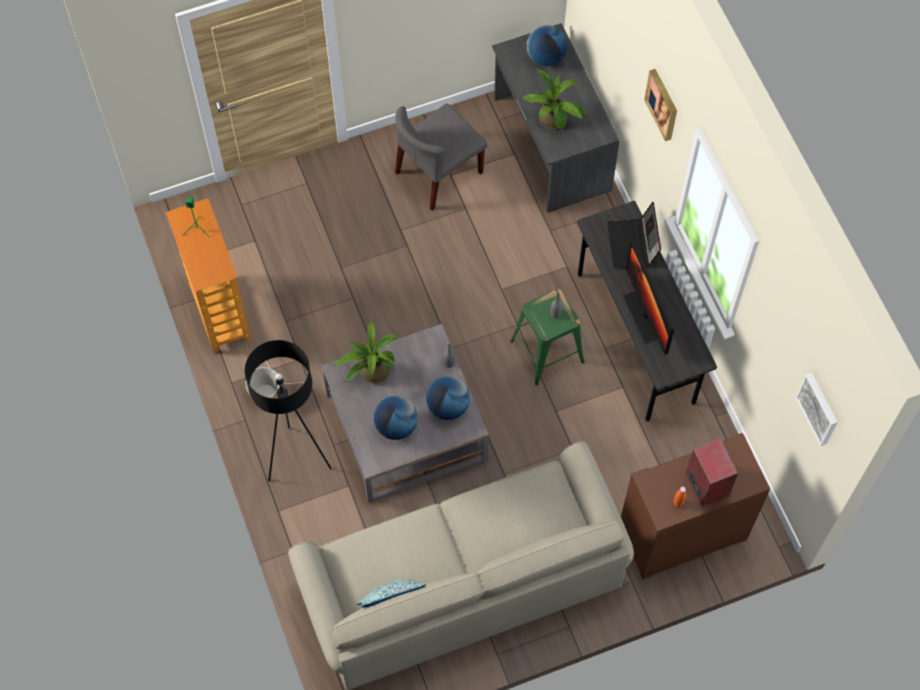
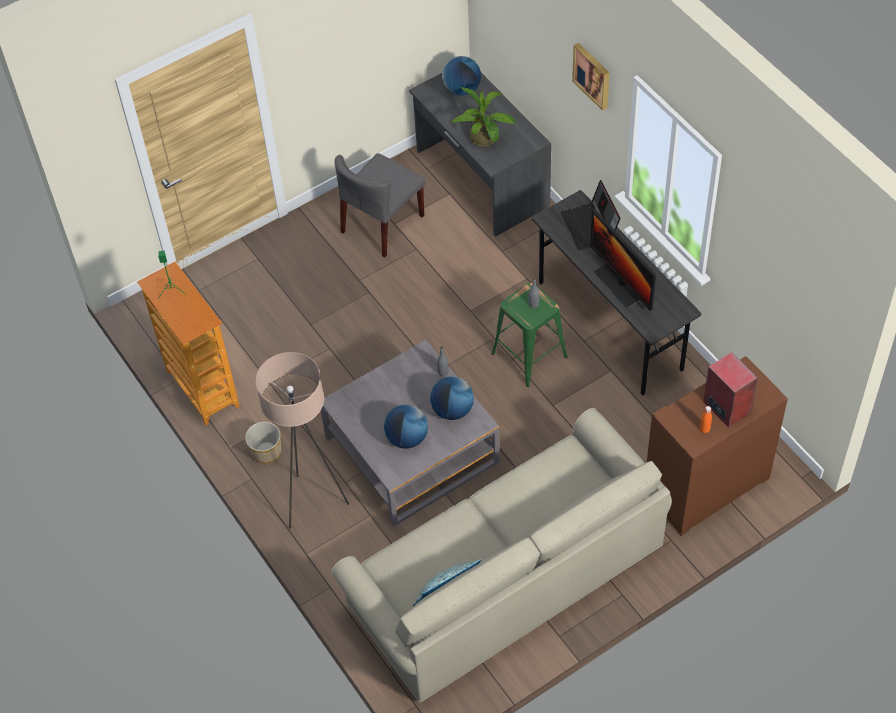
camera: 10 degrees left, 10 degrees down
black floor lamp [244,340,332,481] -> beige floor lamp [256,352,349,529]
potted plant [334,320,399,384] -> none
picture [796,373,838,446] -> none

